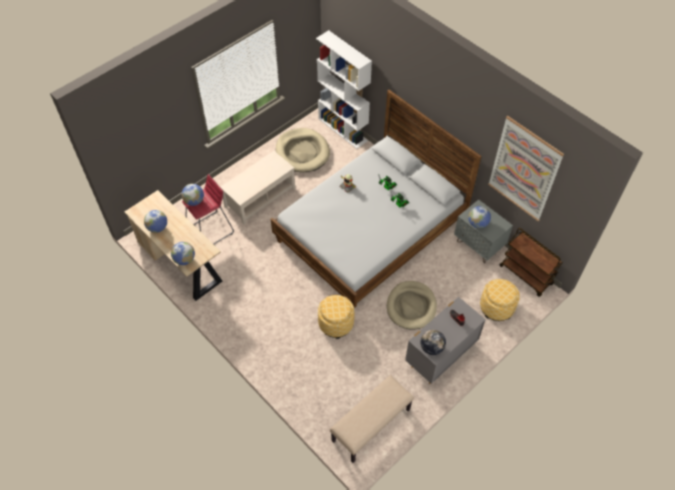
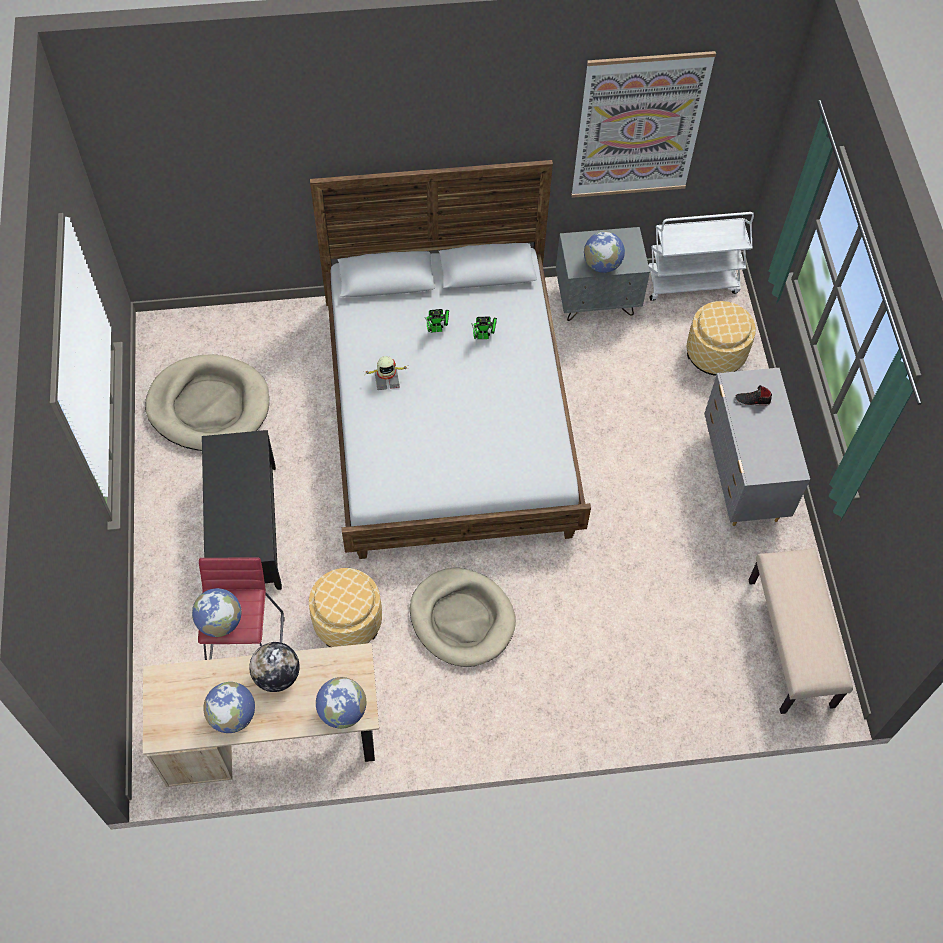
camera: 55 degrees left, 5 degrees up
beige coffee table [220,151,295,225] -> black coffee table [202,430,282,590]
white bookcase [316,30,372,149] -> none
ottoman [318,295,354,339] -> ottoman moved to [309,568,382,647]
beige dog bed [387,281,437,329] -> beige dog bed moved to [410,568,516,667]
globe [421,330,446,355] -> globe moved to [249,642,300,692]
brown cart [499,228,563,297] -> white cart [649,212,754,301]

